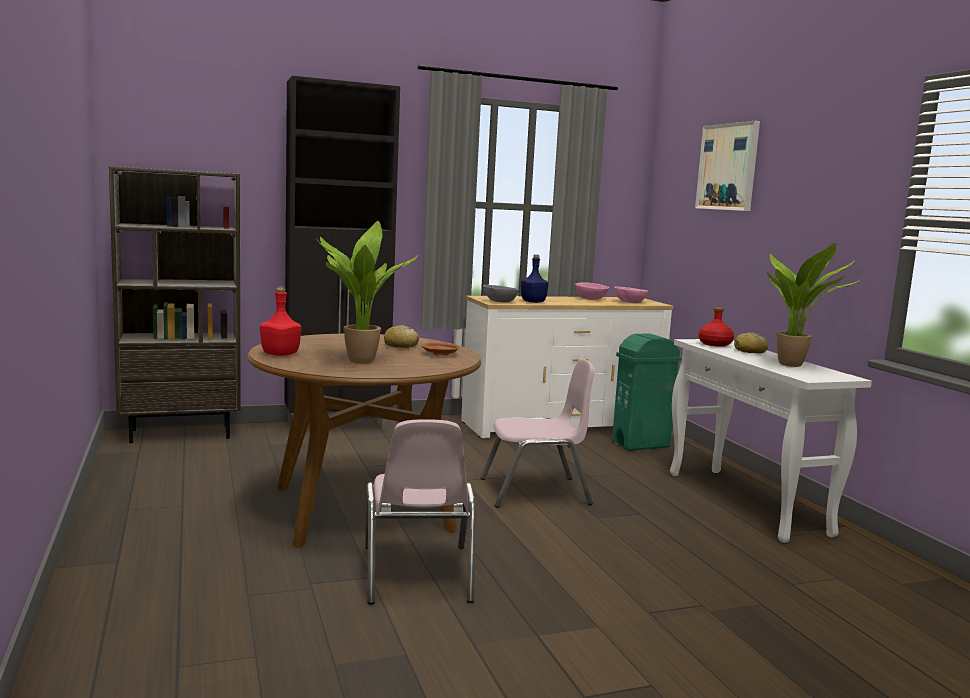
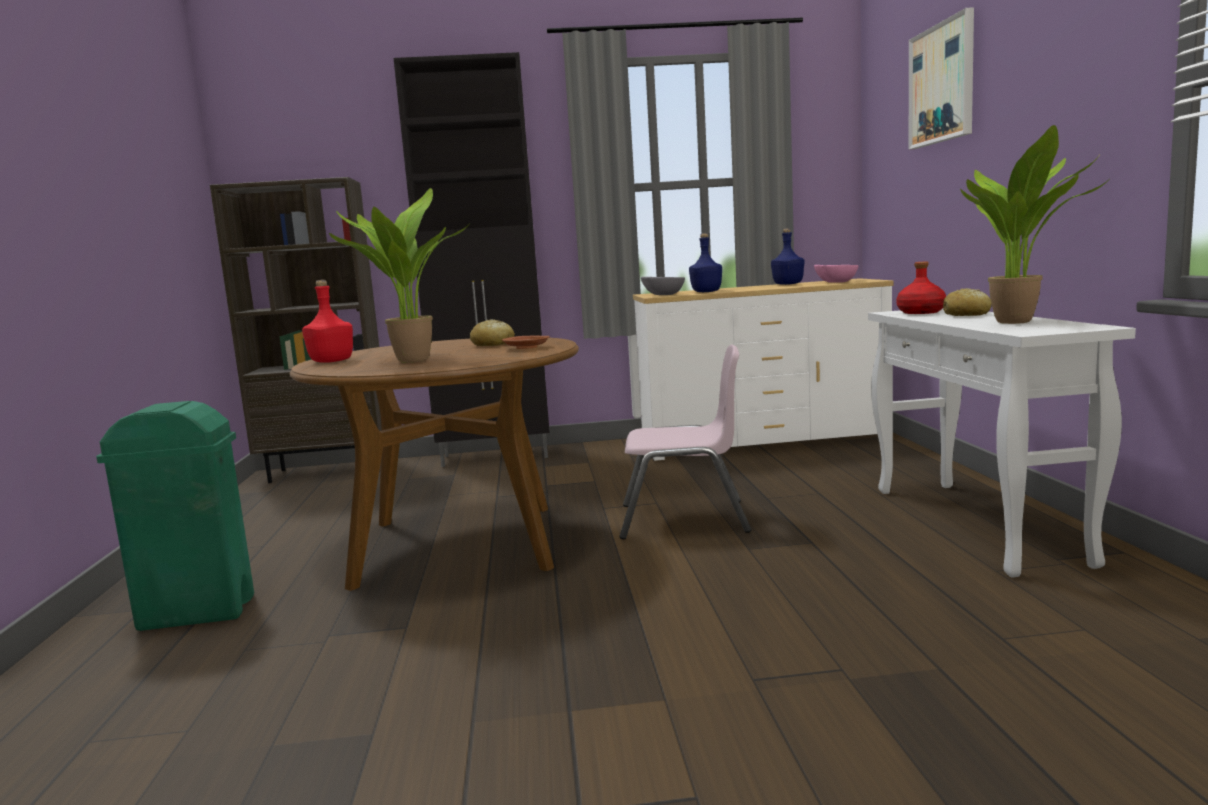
camera: 15 degrees right, 0 degrees up
pink chair [365,419,476,604] -> none
pink bowl [575,282,609,300] -> blue bottle [771,228,804,285]
green trash can [612,334,682,451] -> green trash can moved to [96,401,254,631]

